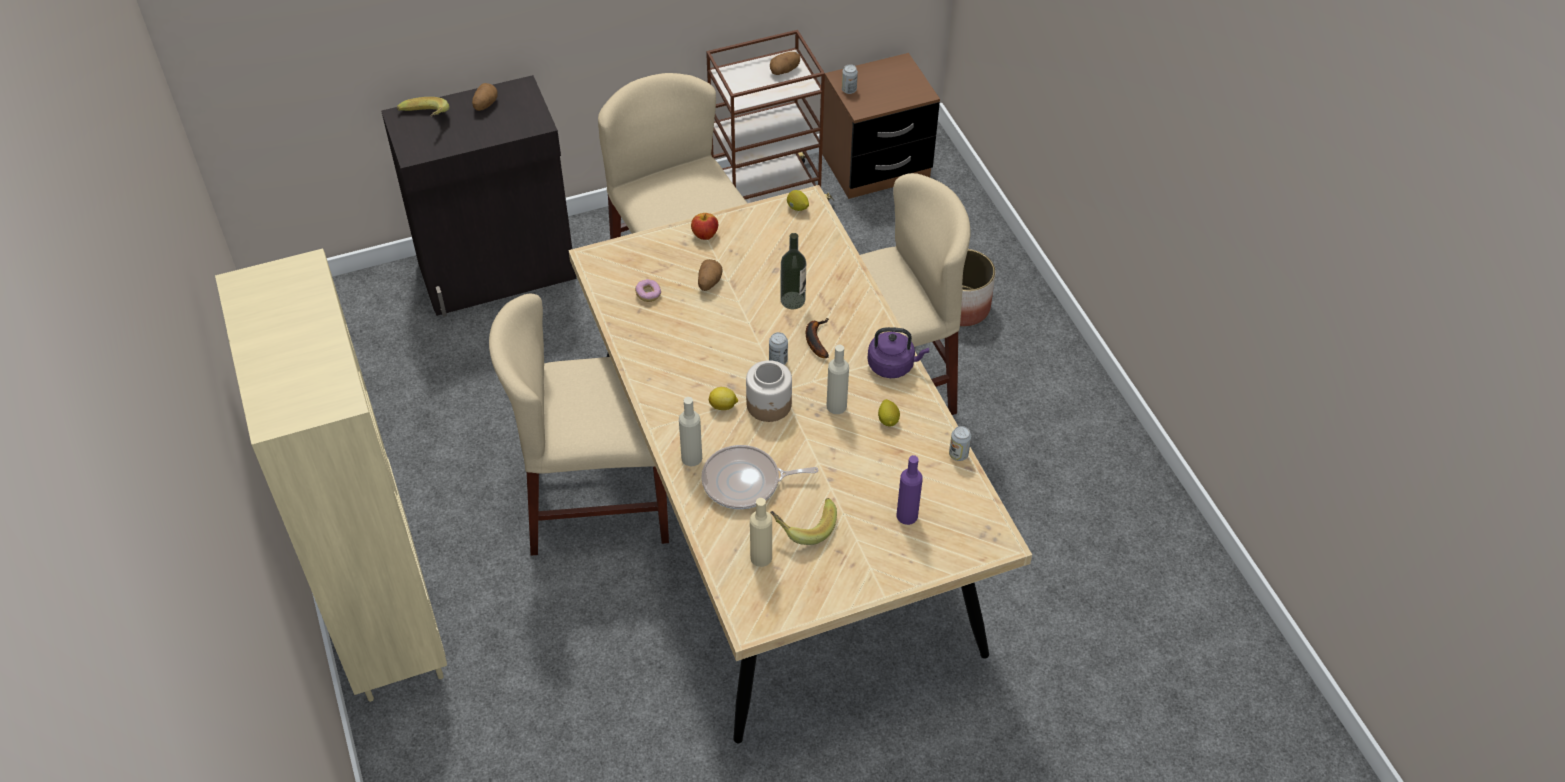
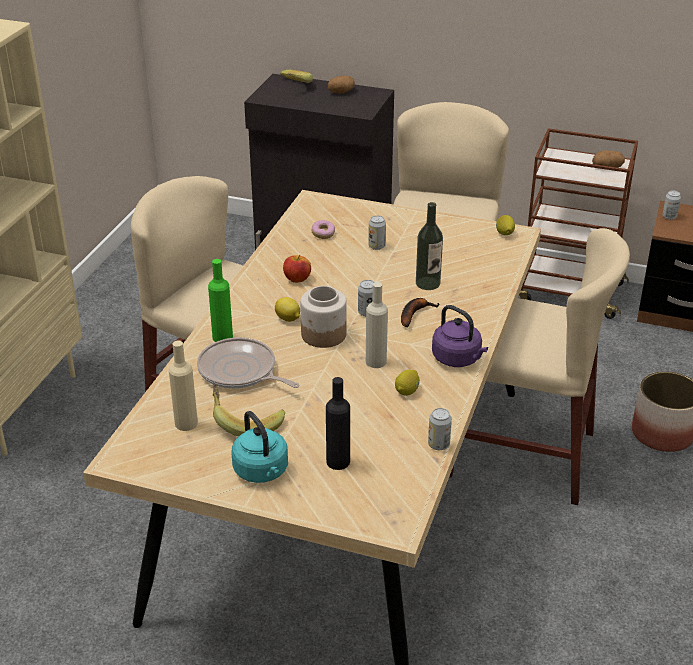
camera: 40 degrees right, 15 degrees down
beige bottle [679,397,702,467] -> green bottle [208,259,233,342]
apple [691,213,718,240] -> apple moved to [283,255,311,283]
potato [698,259,722,291] -> can [368,215,386,250]
purple bottle [897,455,923,525] -> black bottle [326,377,350,470]
none -> turquoise kettle [232,411,288,483]

